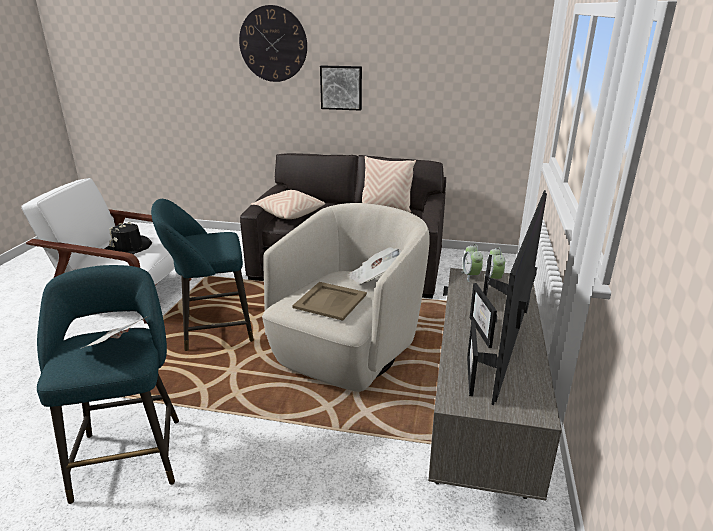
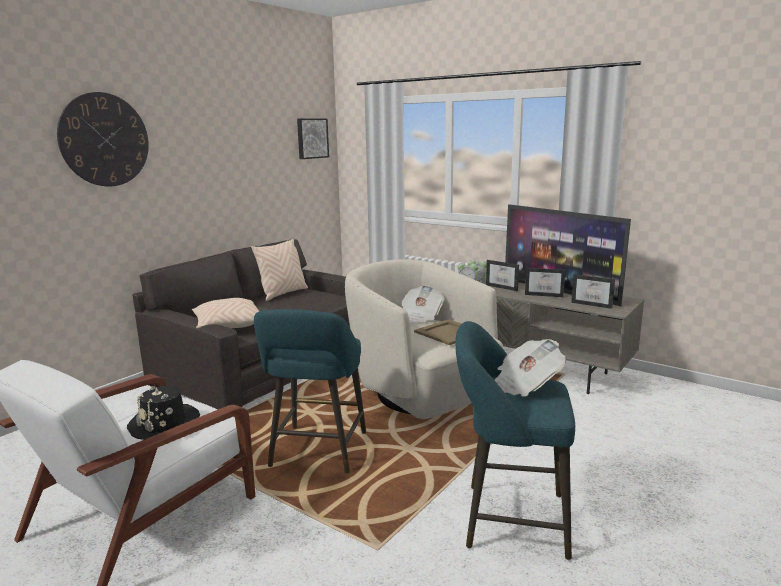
camera: 65 degrees left, 10 degrees down
picture [320,65,362,111] -> picture moved to [297,119,329,159]

